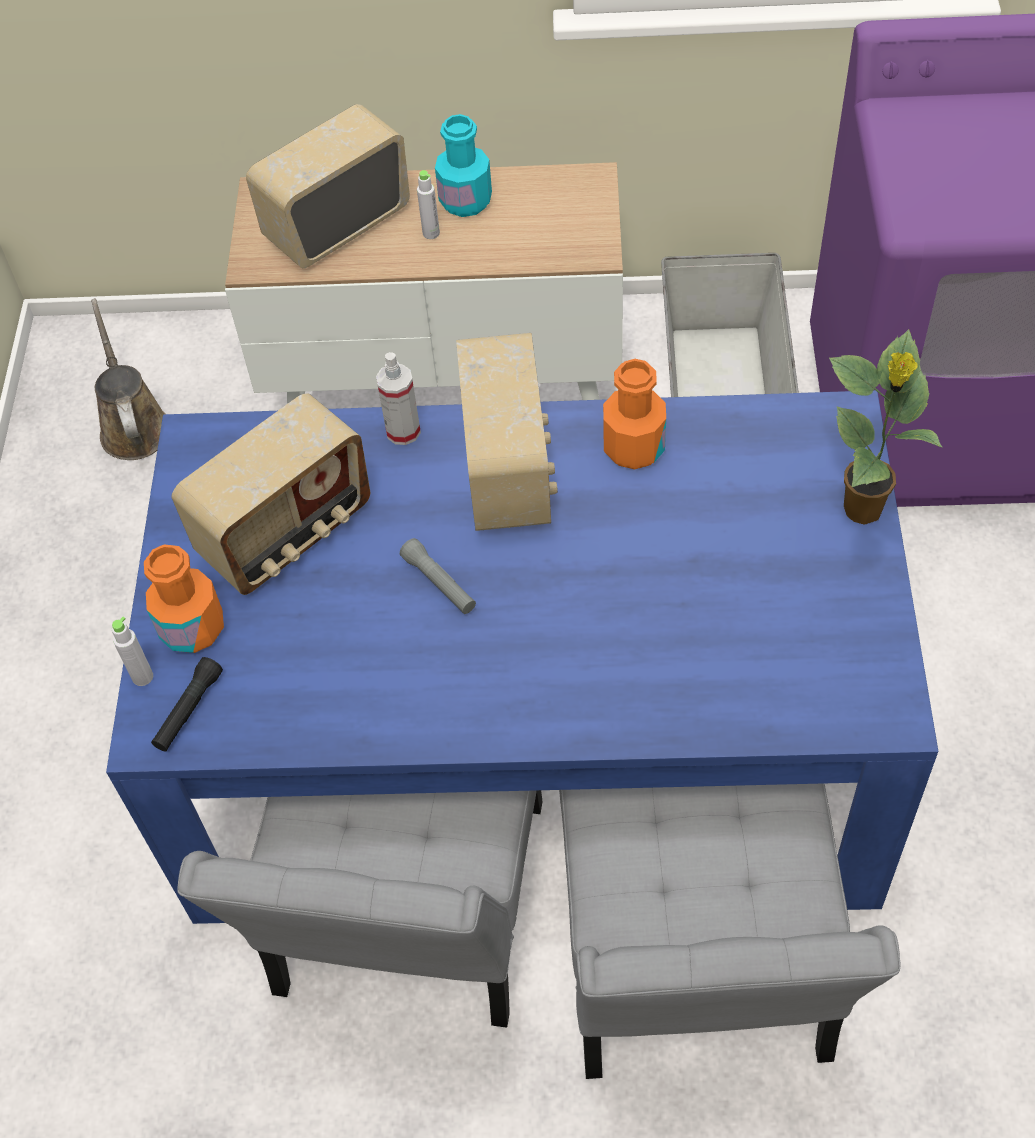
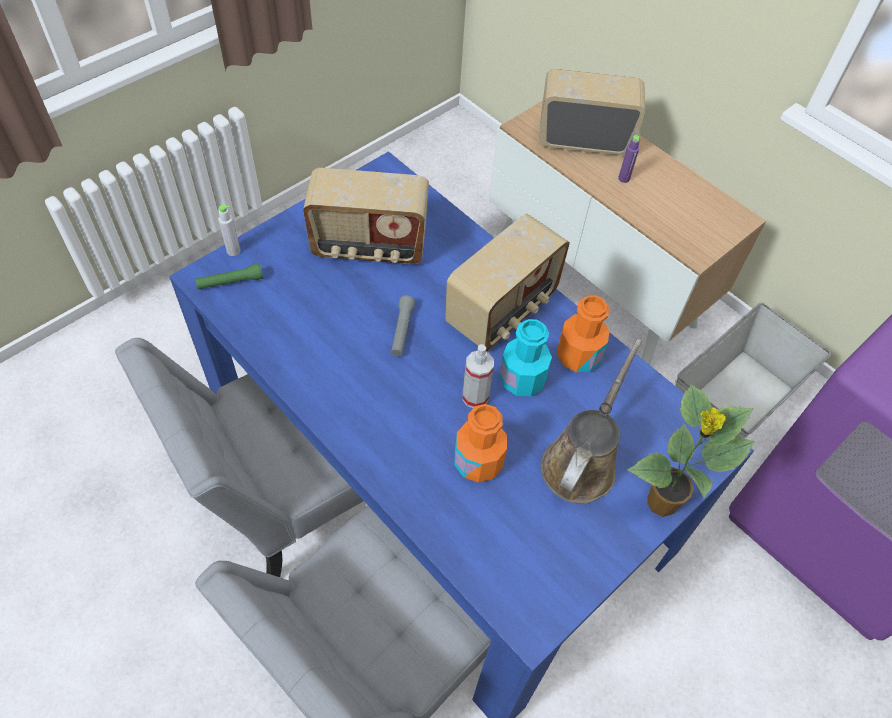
camera: 40 degrees right, 0 degrees up
brown watering can [91,298,166,460] -> brown watering can moved to [541,339,642,503]
orange bottle [144,545,224,653] -> orange bottle moved to [455,404,507,483]
black flashlight [151,657,223,751] -> green flashlight [195,263,263,289]
spray bottle [376,352,421,445] -> spray bottle moved to [462,344,494,408]
grey bottle [417,170,440,239] -> purple bottle [618,135,640,183]
turquoise bottle [435,114,492,217] -> turquoise bottle moved to [499,319,552,396]

